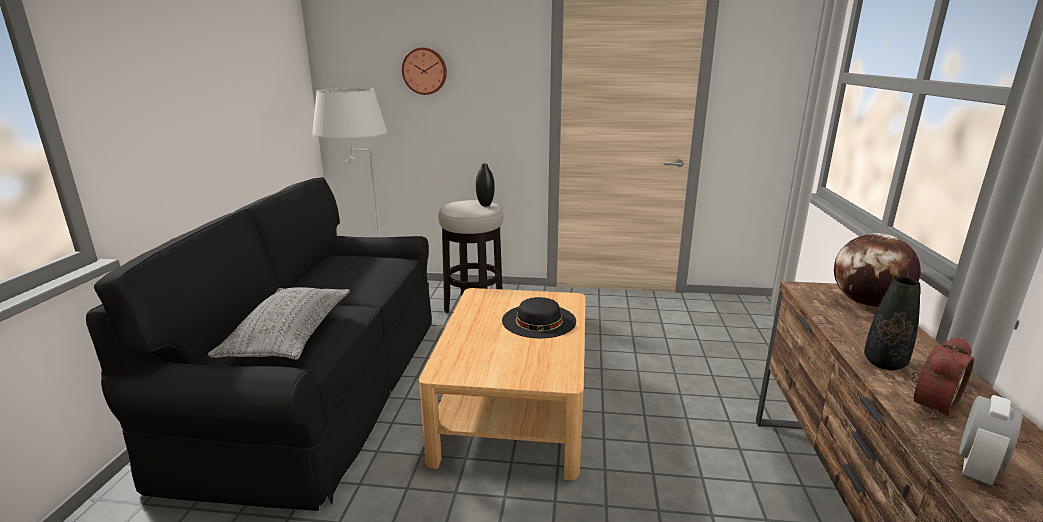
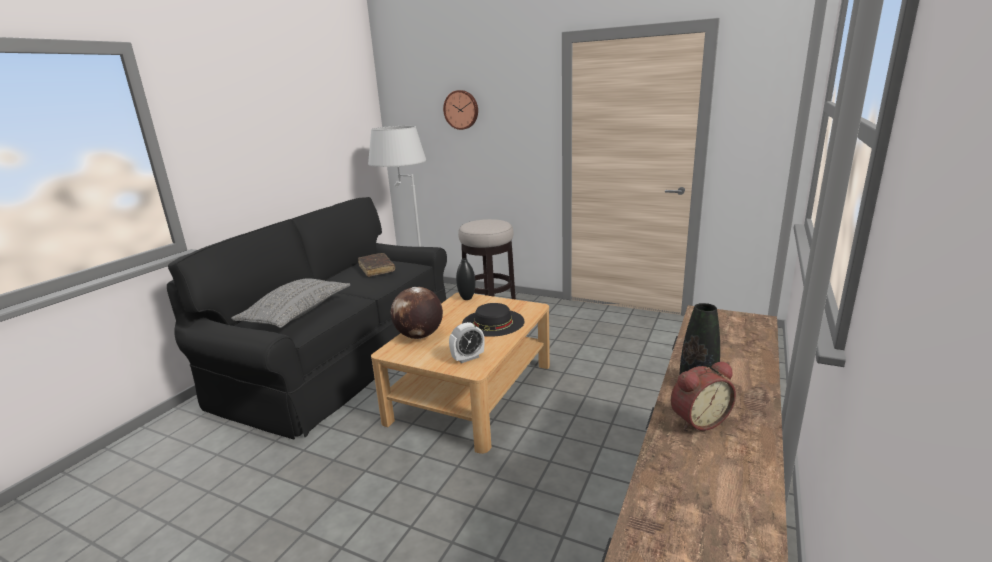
camera: 20 degrees right, 0 degrees up
black vase [476,163,495,206] -> black vase moved to [456,258,475,300]
globe [834,233,921,307] -> globe moved to [391,287,443,339]
alarm clock [959,395,1023,486] -> alarm clock moved to [449,322,485,363]
none -> brown book [358,253,395,277]

